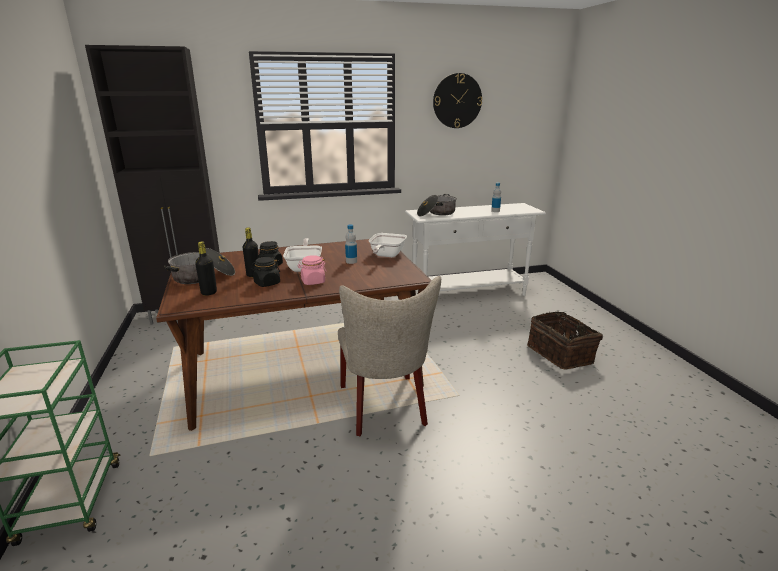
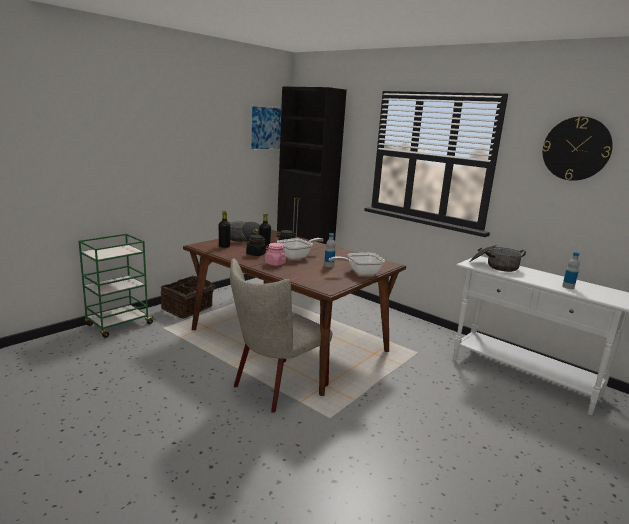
camera: 55 degrees right, 5 degrees down
basket [527,311,603,369] -> basket moved to [161,276,219,319]
none -> picture [250,105,281,151]

